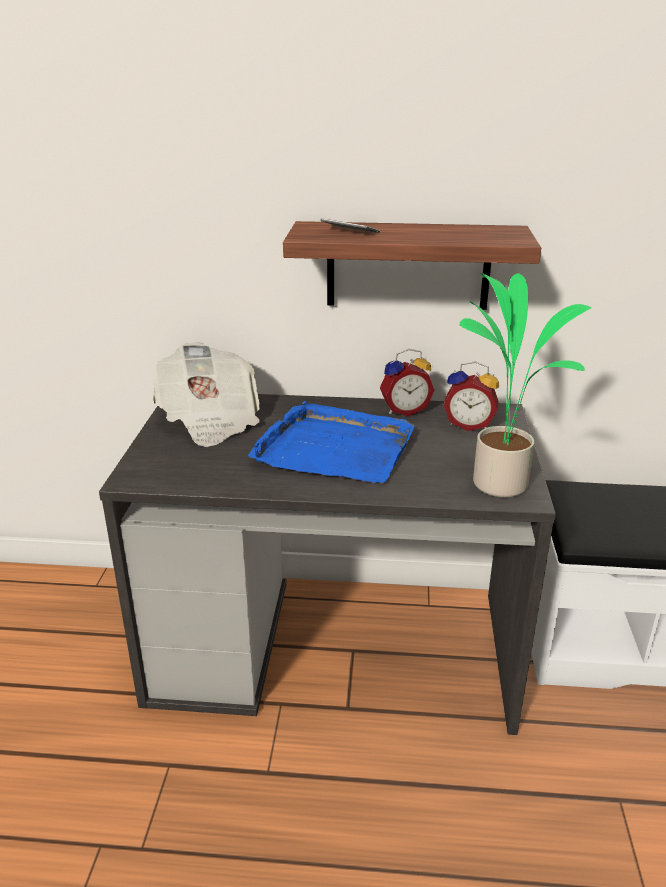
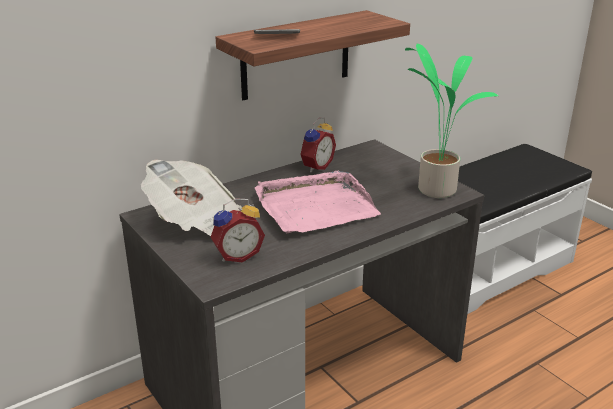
camera: 40 degrees left, 0 degrees up
blue tray [248,401,415,483] -> pink tray [255,171,381,234]
alarm clock [444,361,499,431] -> alarm clock moved to [211,198,265,262]

